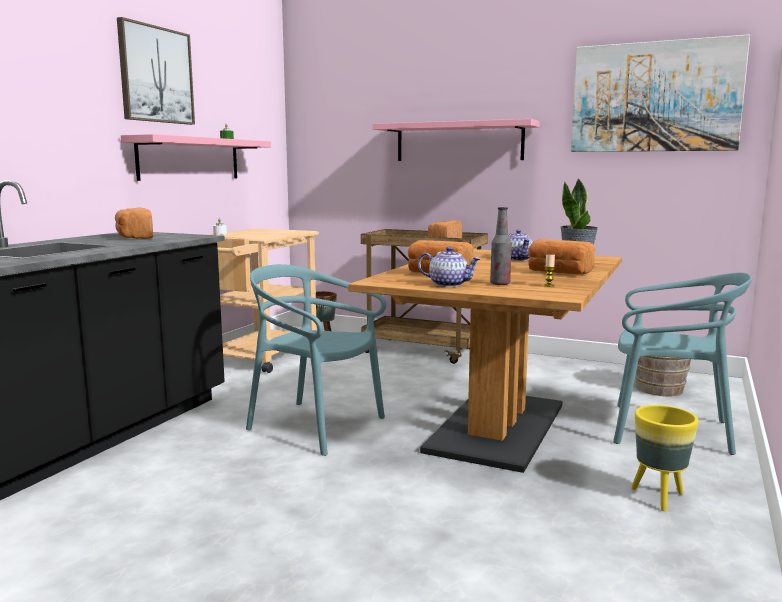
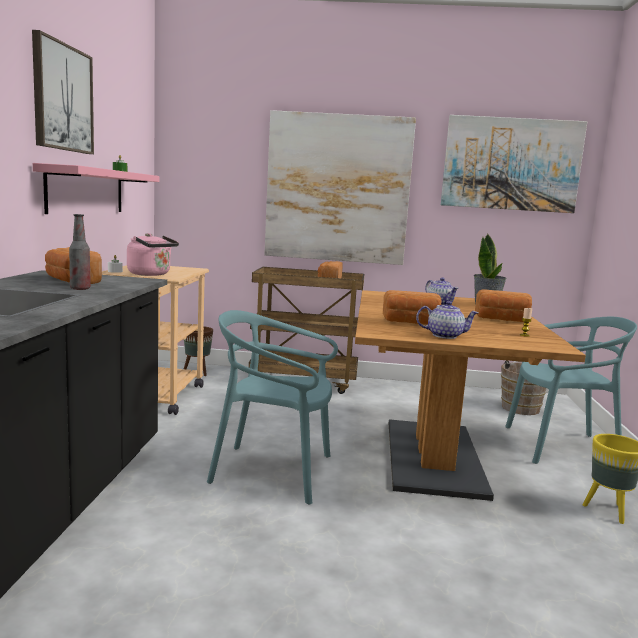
camera: 20 degrees left, 0 degrees up
pink shelf [373,119,540,161] -> picture [264,110,416,265]
bottle [490,207,512,285] -> bottle moved to [69,214,91,290]
none -> pink kettle [127,233,179,276]

